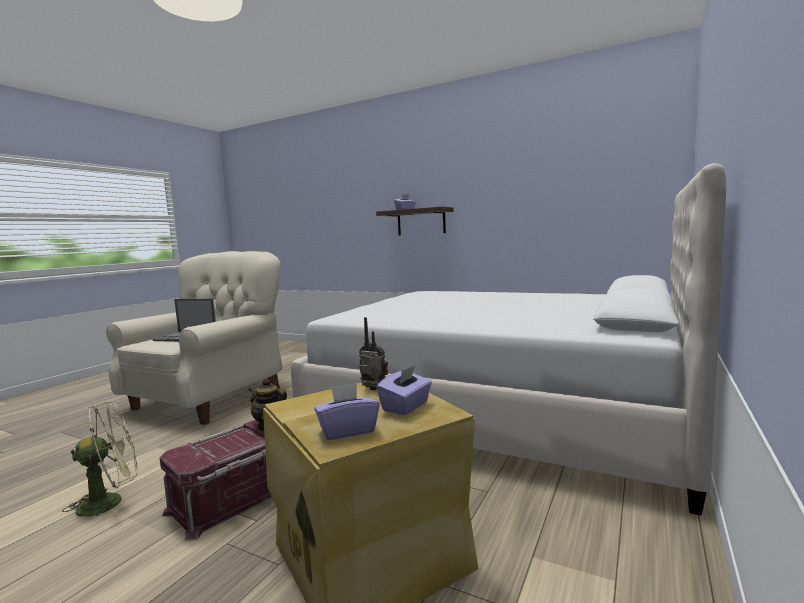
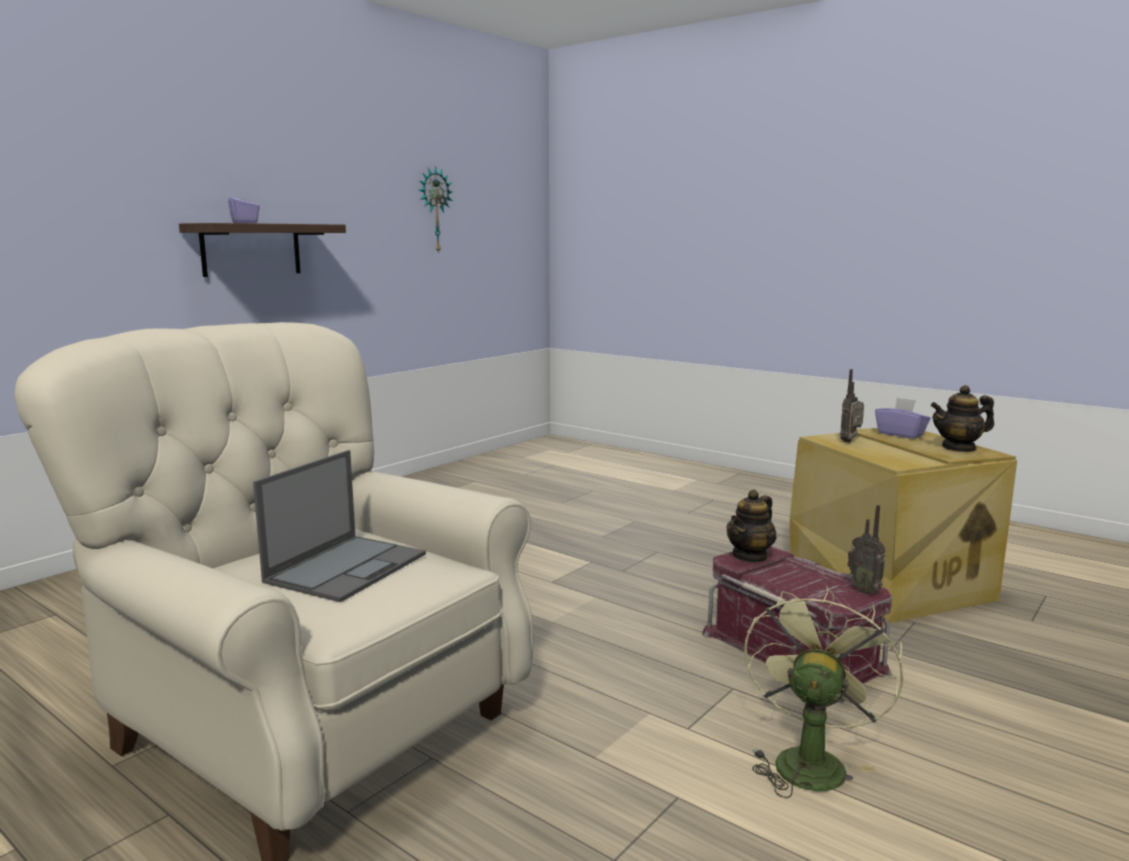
camera: 80 degrees left, 5 degrees up
green fan [62,401,138,518] -> green fan turned 45 degrees clockwise [744,586,904,798]
white bed [290,163,726,516] -> none
purple tissue box [314,383,379,440] -> teapot [931,385,994,452]
none -> wall clock [419,166,453,254]
none -> radio [847,505,886,594]

